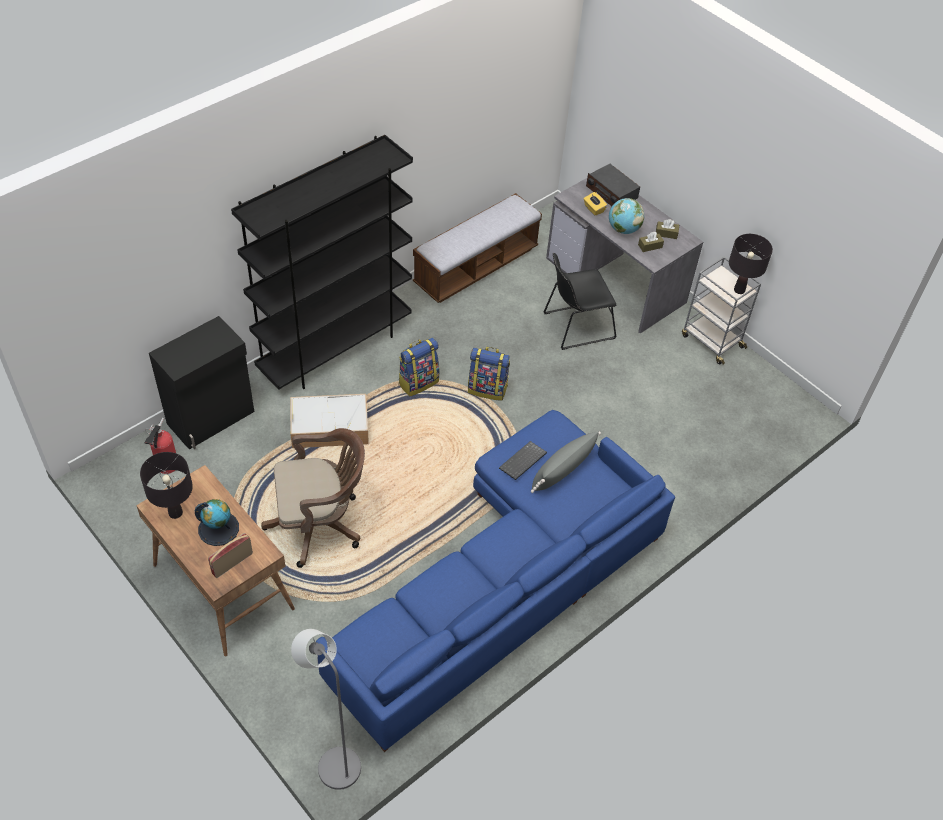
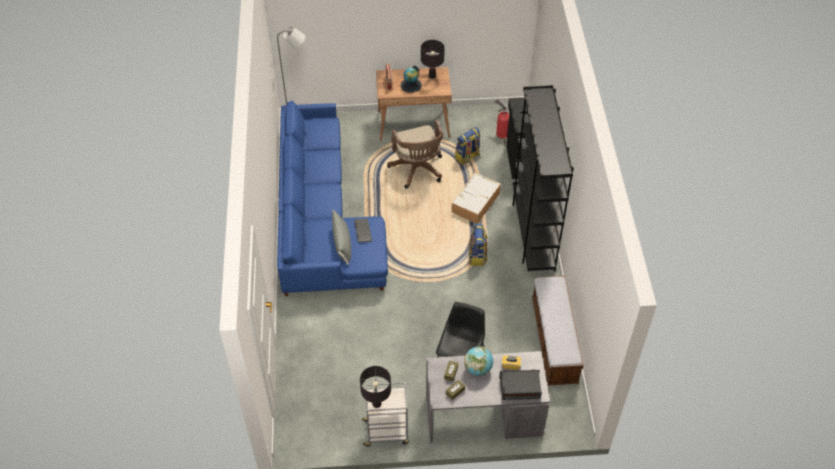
camera: 130 degrees right, 0 degrees up
brown office chair [261,428,365,568] -> brown office chair turned 45 degrees counterclockwise [387,120,444,189]
backpack [468,347,510,401] -> backpack moved to [455,127,481,165]

